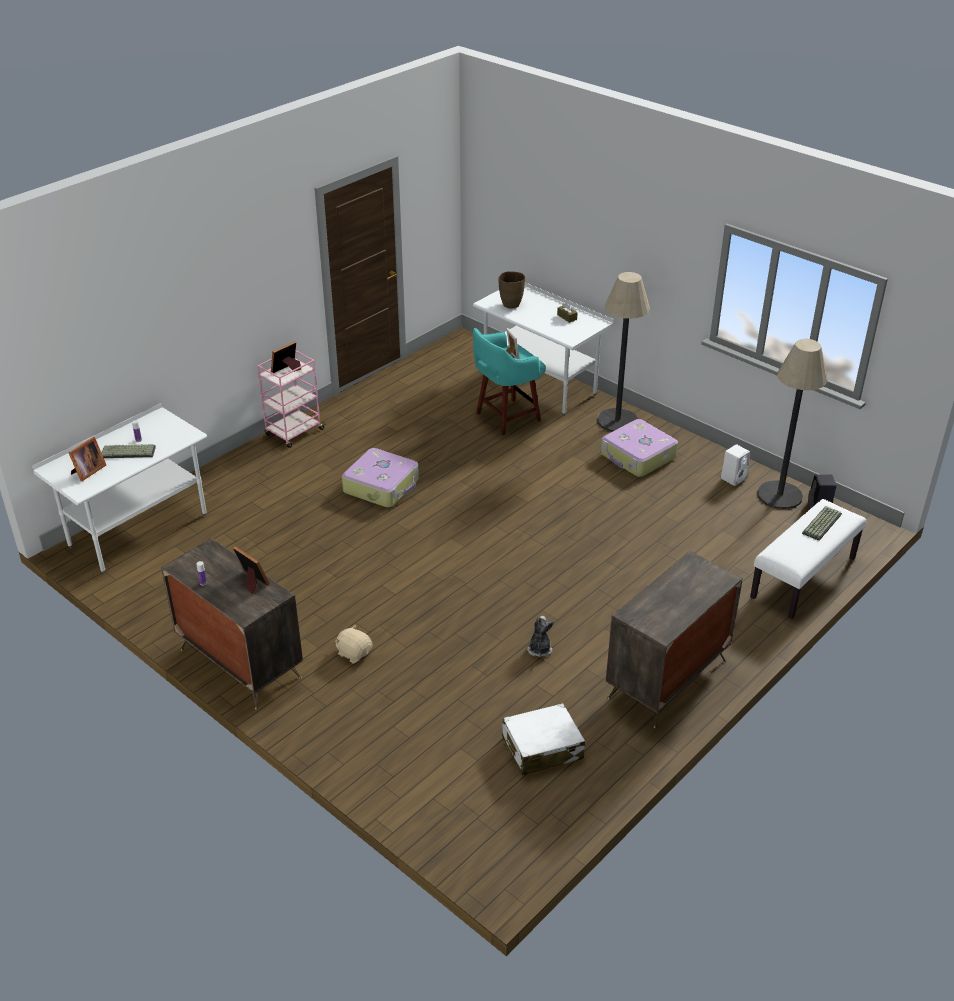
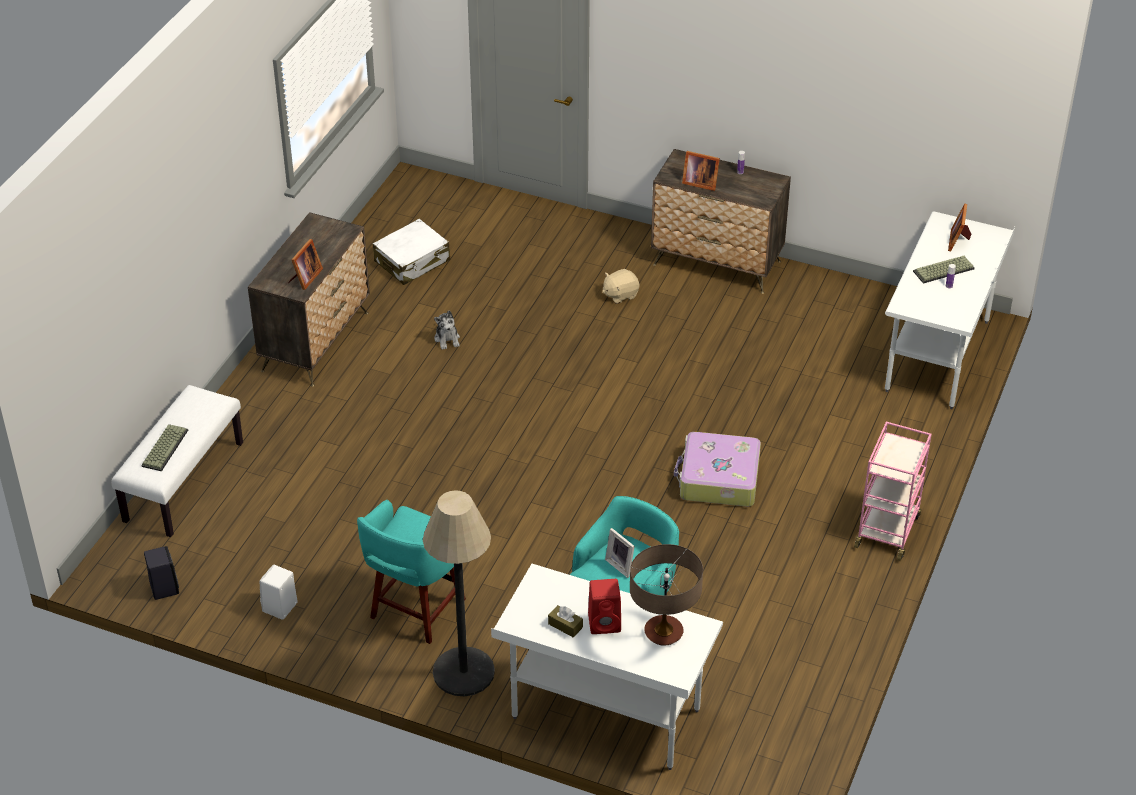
camera: 160 degrees right, 5 degrees up
picture frame [271,341,301,373] -> picture frame moved to [288,239,323,290]
beige plush toy [335,625,372,664] -> beige plush toy turned 135 degrees clockwise [602,269,639,304]
brown vase [498,271,525,308] -> table lamp [630,544,703,646]
suitcase [601,419,678,477] -> turquoise stool [357,500,466,644]
floor lamp [757,339,828,509] -> none
none -> red speaker [588,579,621,634]

